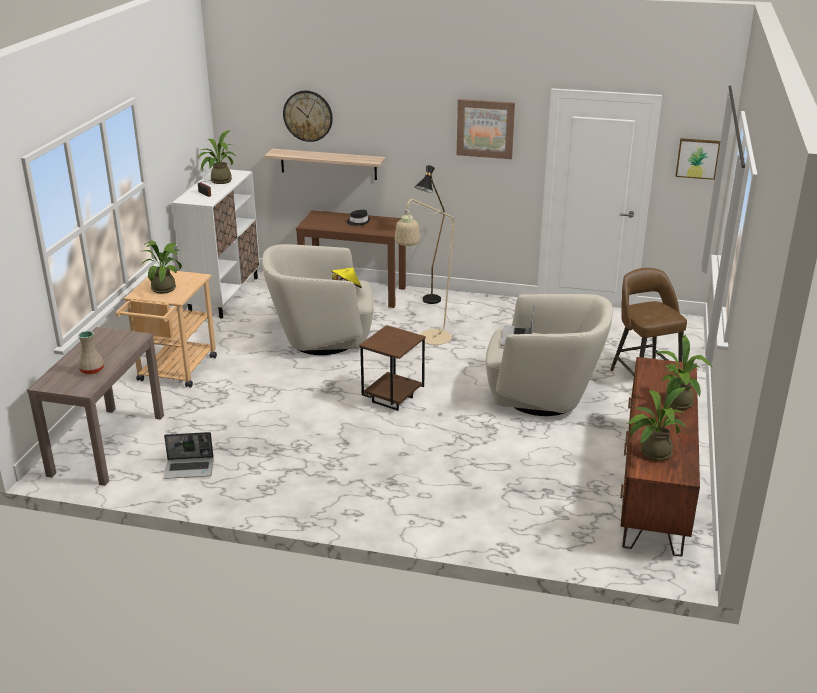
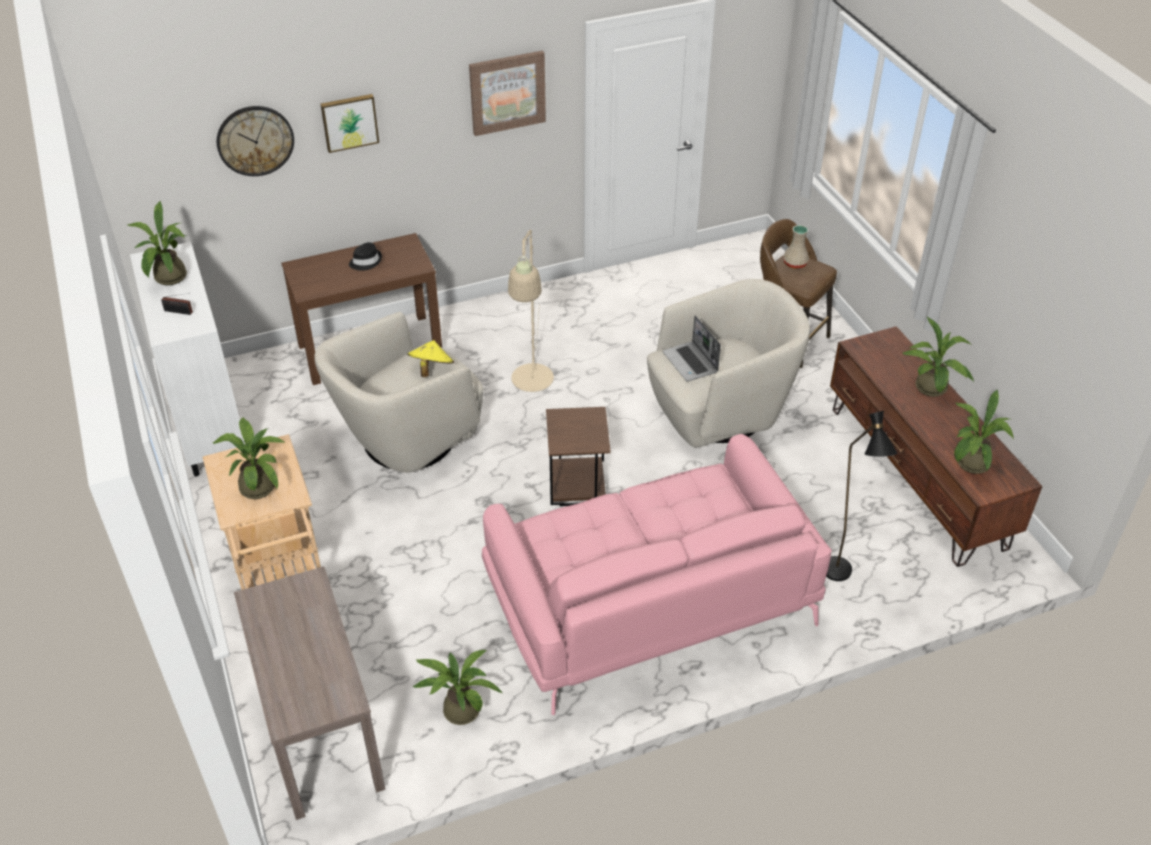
camera: 35 degrees left, 15 degrees up
beige vase [78,331,104,375] -> beige vase moved to [783,225,809,269]
laptop [164,432,214,479] -> potted plant [413,650,504,725]
shelf [264,149,385,180] -> none
black floor lamp [415,165,445,304] -> black floor lamp moved to [826,411,897,581]
picture [675,138,720,180] -> picture moved to [321,94,379,153]
none -> pink sofa [482,434,832,715]

